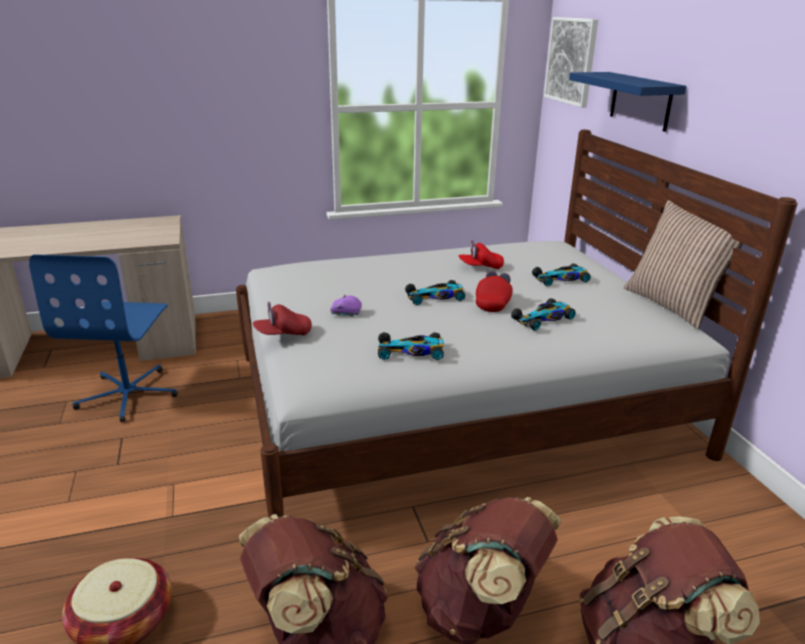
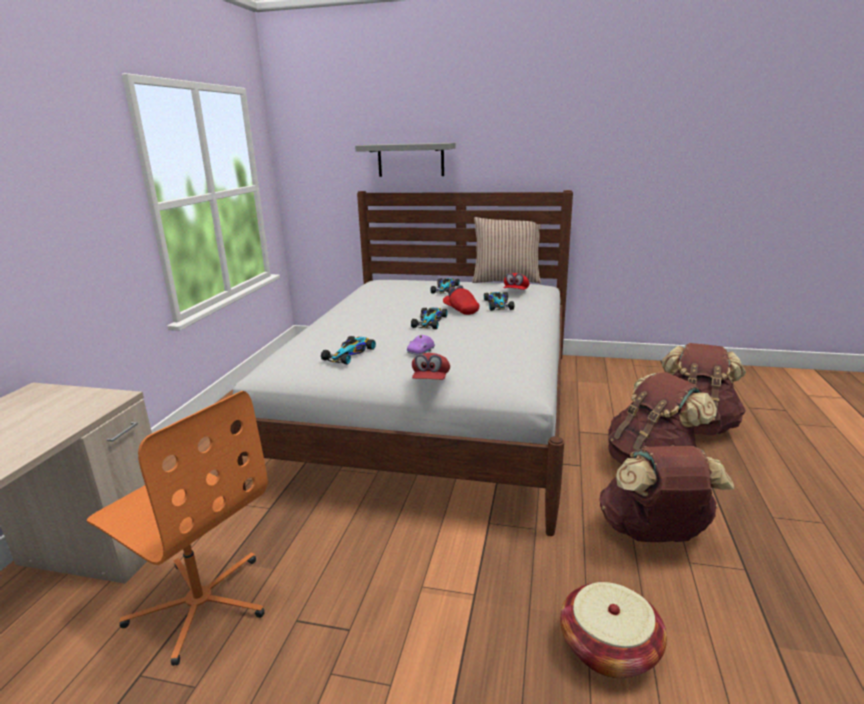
camera: 60 degrees left, 5 degrees down
blue office chair [29,254,178,422] -> orange office chair [87,391,268,666]
toy car [378,332,444,360] -> toy car moved to [321,336,376,365]
red cap [458,240,504,269] -> red cap moved to [504,273,529,290]
picture [544,17,598,108] -> none
blue shelf [569,72,687,132] -> grey shelf [355,143,455,177]

